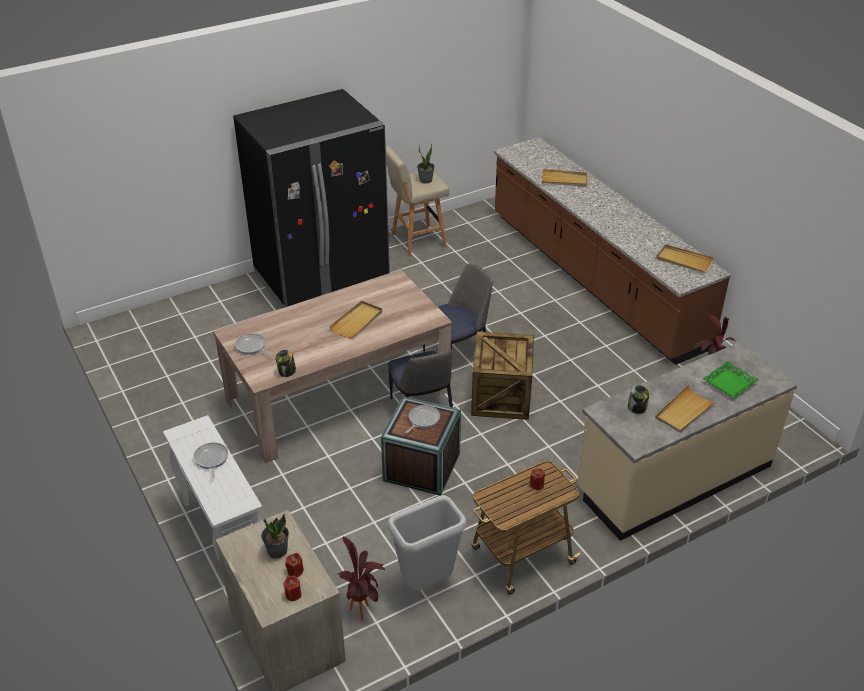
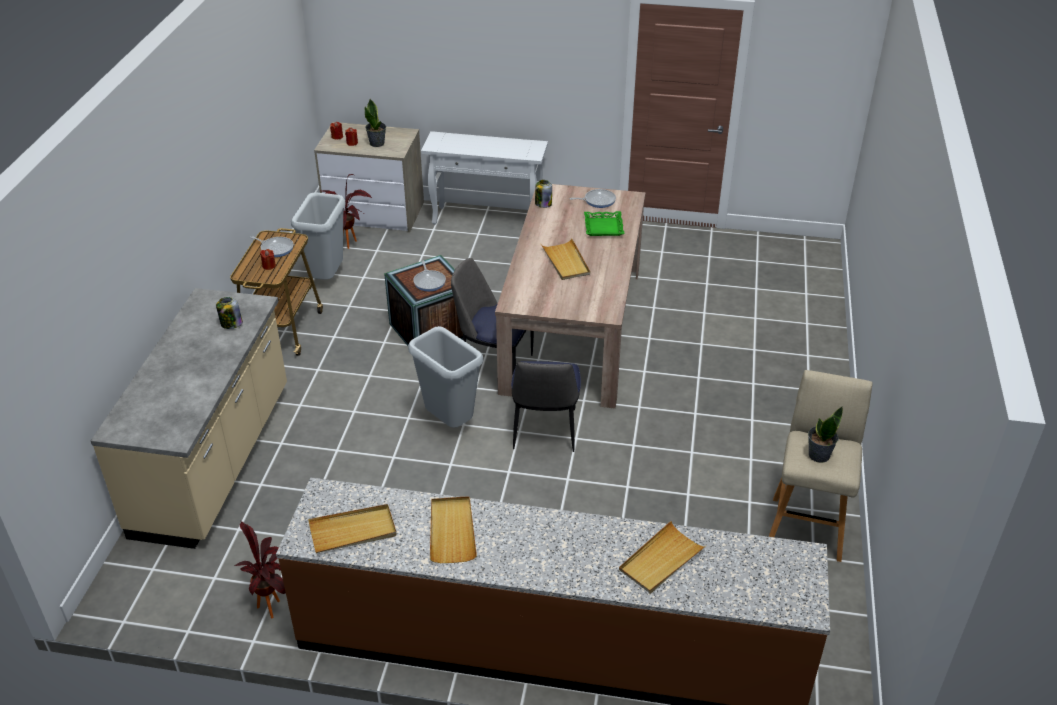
camera: 130 degrees right, 0 degrees up
frying pan [193,442,228,479] -> frying pan moved to [250,236,294,257]
black fridge [233,89,390,308] -> none
crate [471,331,534,420] -> grey trash can [408,326,483,428]
beige tray [655,385,715,433] -> beige tray moved to [430,496,477,563]
green tray [703,361,759,398] -> green tray moved to [584,211,624,236]

